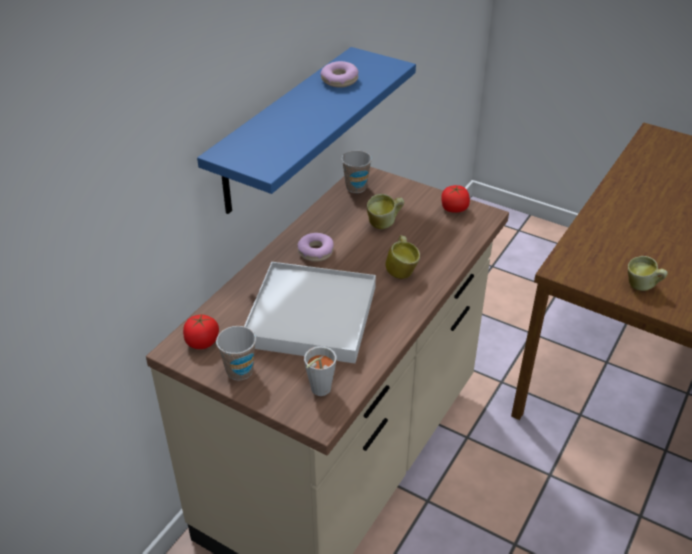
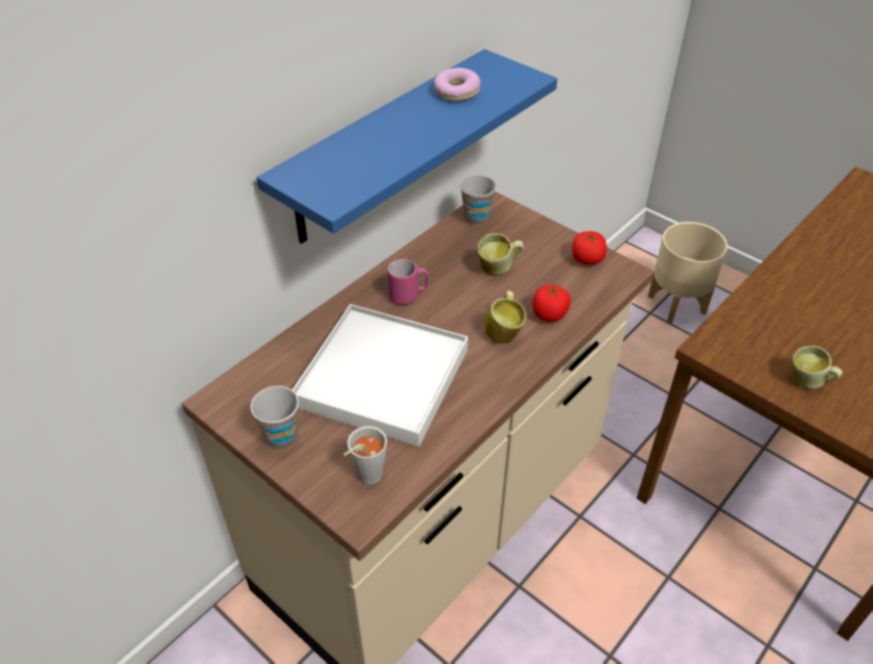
camera: 10 degrees right, 5 degrees up
tomato [183,314,219,349] -> tomato moved to [532,284,571,322]
donut [297,233,334,262] -> pink mug [387,259,429,305]
none -> beige planter [648,222,728,324]

